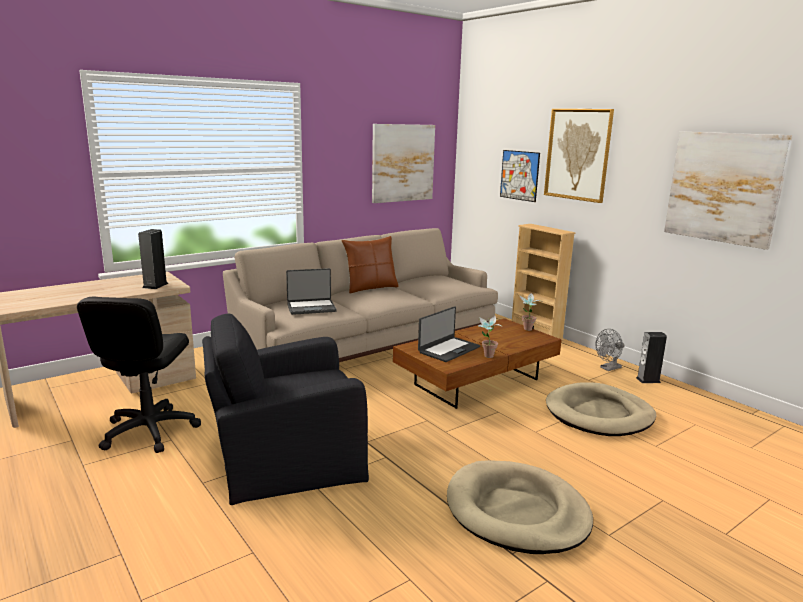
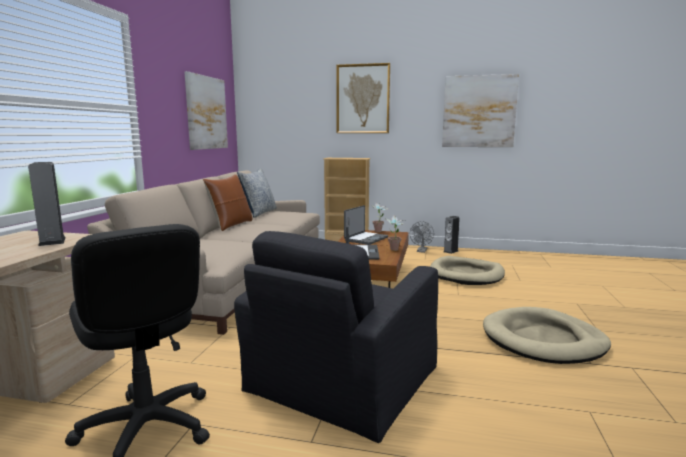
camera: 40 degrees left, 5 degrees down
laptop [286,268,337,315] -> laptop moved to [344,205,388,245]
picture [500,150,540,202] -> none
none -> pillow [237,168,277,218]

